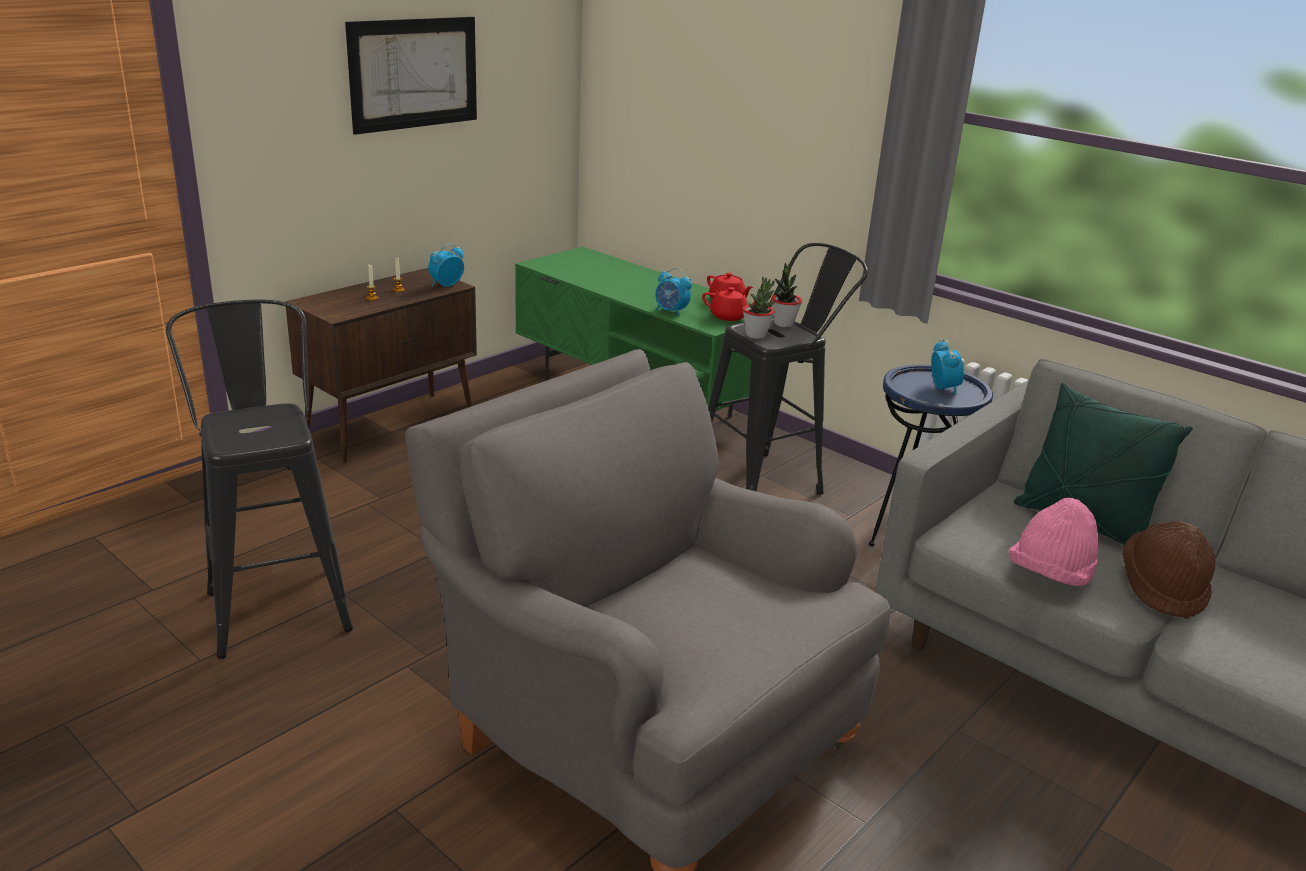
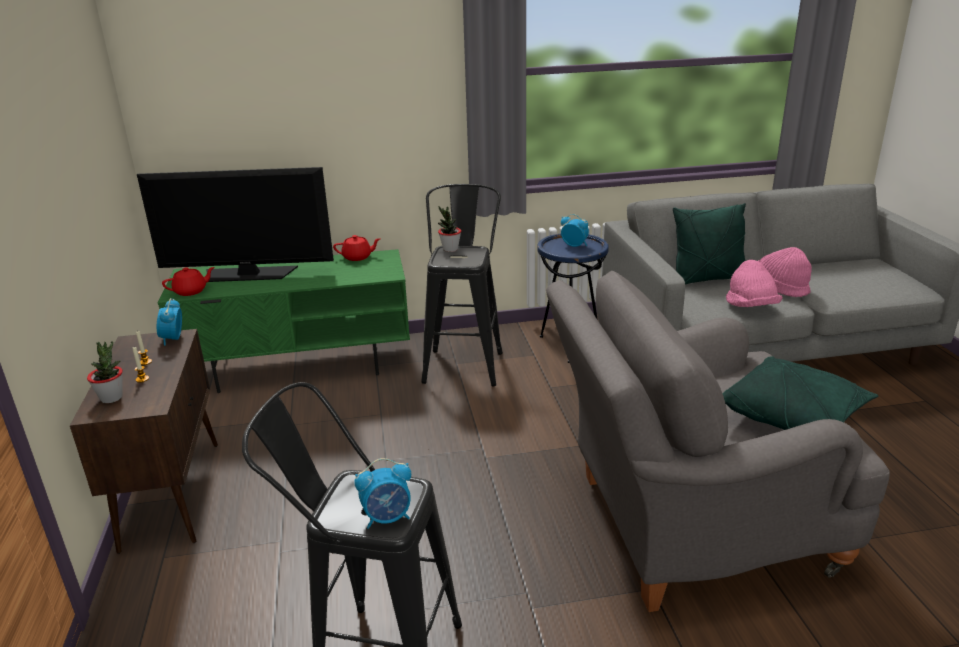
camera: 50 degrees left, 0 degrees up
picture [345,17,477,135] -> none
alarm clock [655,268,692,316] -> alarm clock moved to [354,458,411,529]
red teapot [702,287,755,321] -> red teapot moved to [162,267,214,296]
potted plant [743,277,775,339] -> potted plant moved to [87,341,123,403]
brown hat [1123,521,1216,619] -> pink hat [758,247,812,297]
none -> television [137,167,334,282]
none -> green pillow [722,356,878,430]

